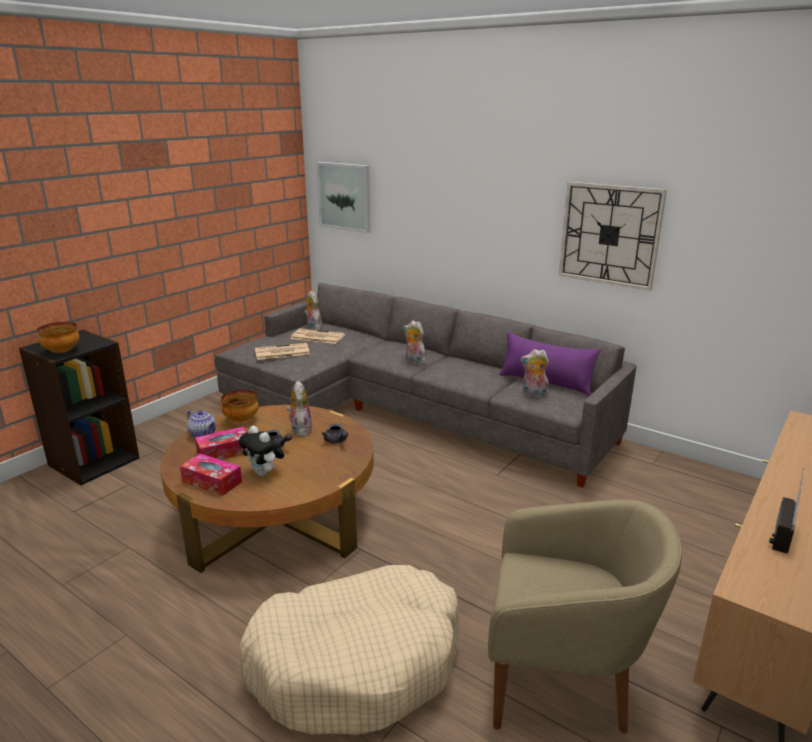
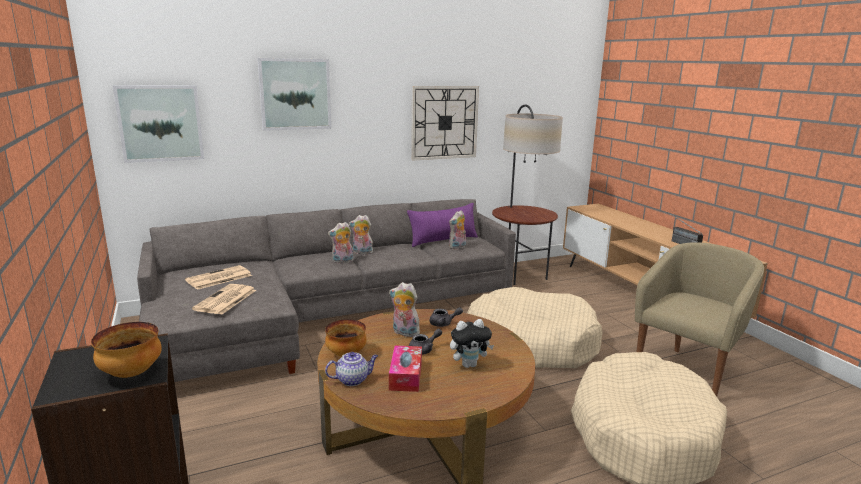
camera: 60 degrees left, 5 degrees down
tissue box [180,454,242,496] -> none
plush toy [304,291,322,330] -> plush toy moved to [349,215,373,254]
none -> picture [257,58,331,131]
none -> beige dog bed [467,287,603,368]
none -> floor lamp [492,104,563,285]

